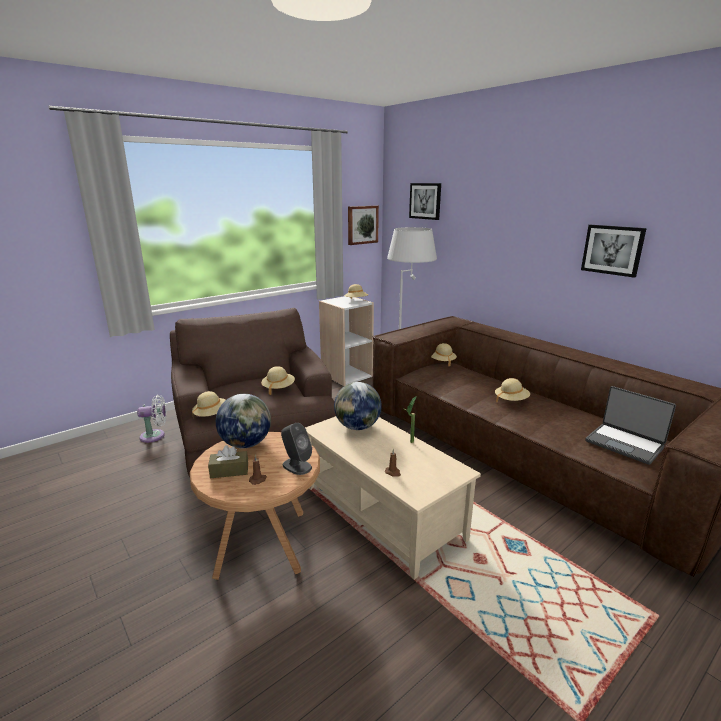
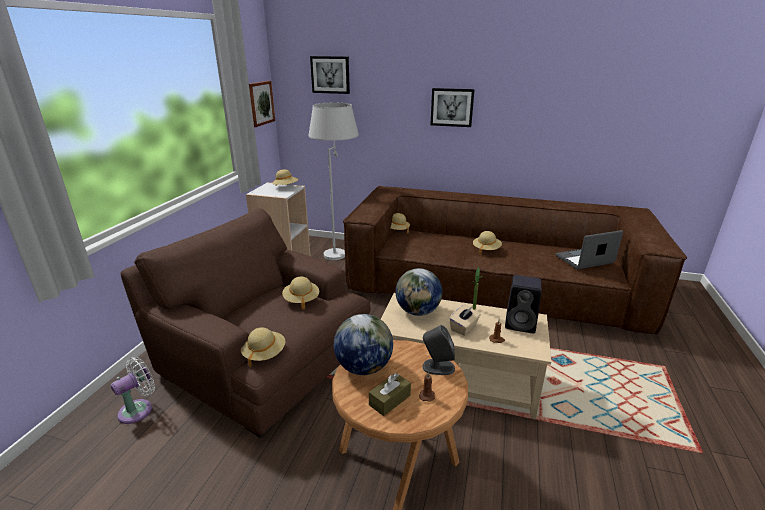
camera: 35 degrees left, 5 degrees up
picture [581,225,647,278] -> picture moved to [430,88,475,127]
laptop [585,386,676,465] -> laptop turned 150 degrees clockwise [556,230,623,269]
none -> beige tissue box [449,304,481,336]
none -> black speaker [505,275,542,333]

